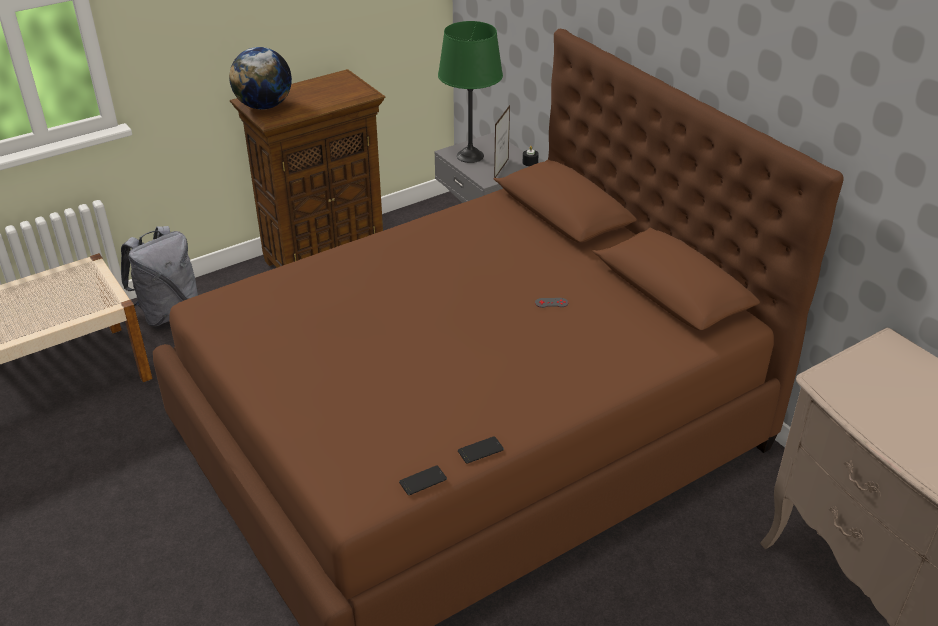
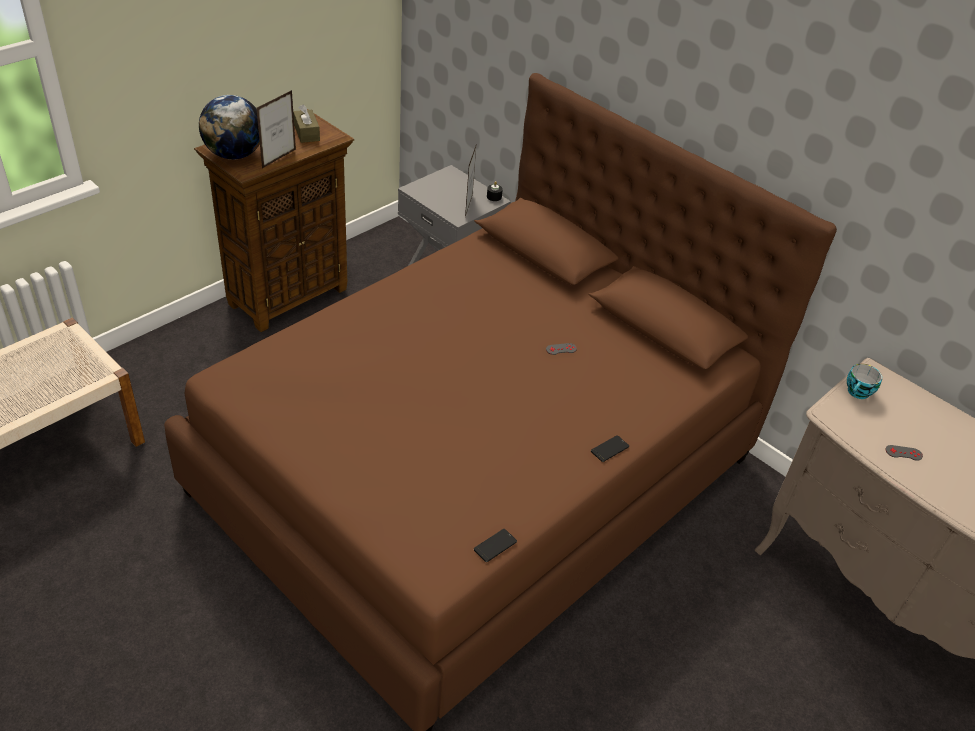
camera: 15 degrees left, 5 degrees up
grey backpack [121,226,198,326] -> none
green table lamp [438,21,503,163] -> none
phone [458,436,504,463] -> phone moved to [591,435,629,462]
none -> picture frame [256,90,296,168]
none -> brown tissue box [293,105,320,143]
none -> cup [847,364,882,399]
none -> grey game controller [885,445,923,461]

